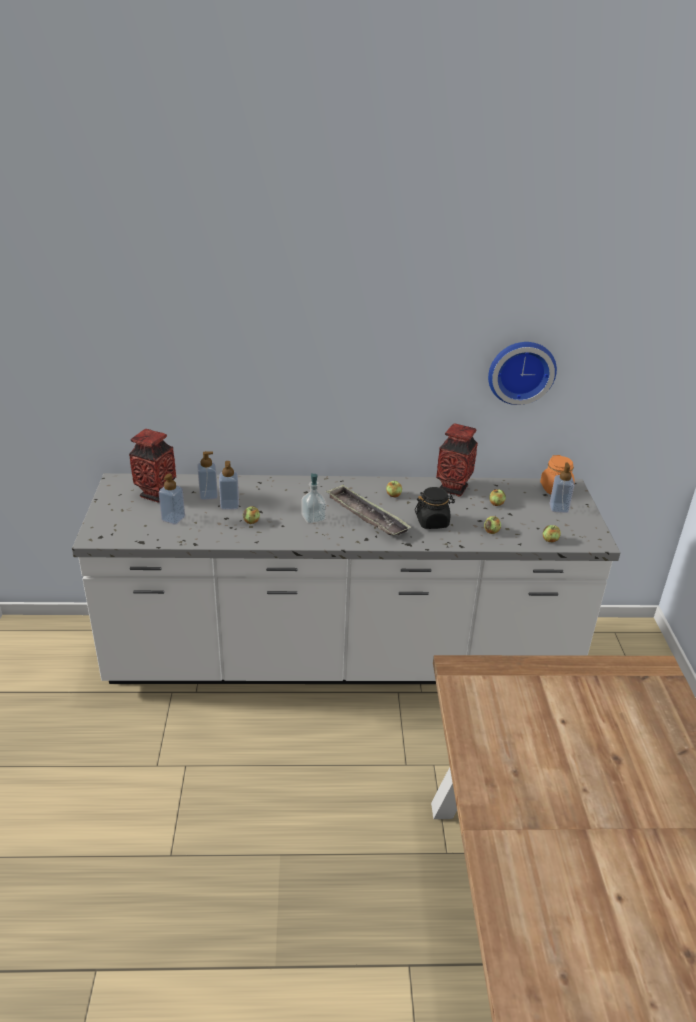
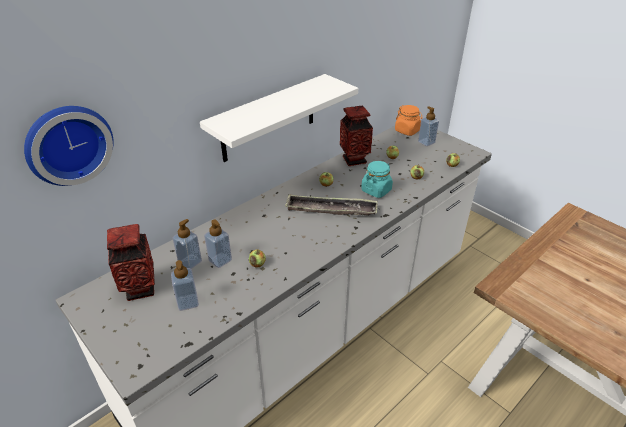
camera: 40 degrees left, 5 degrees up
soap dispenser [301,473,326,524] -> none
black jar [415,487,455,529] -> turquoise jar [361,161,393,198]
wall clock [488,342,557,405] -> wall clock moved to [24,106,114,186]
none -> white shelf [200,74,358,162]

